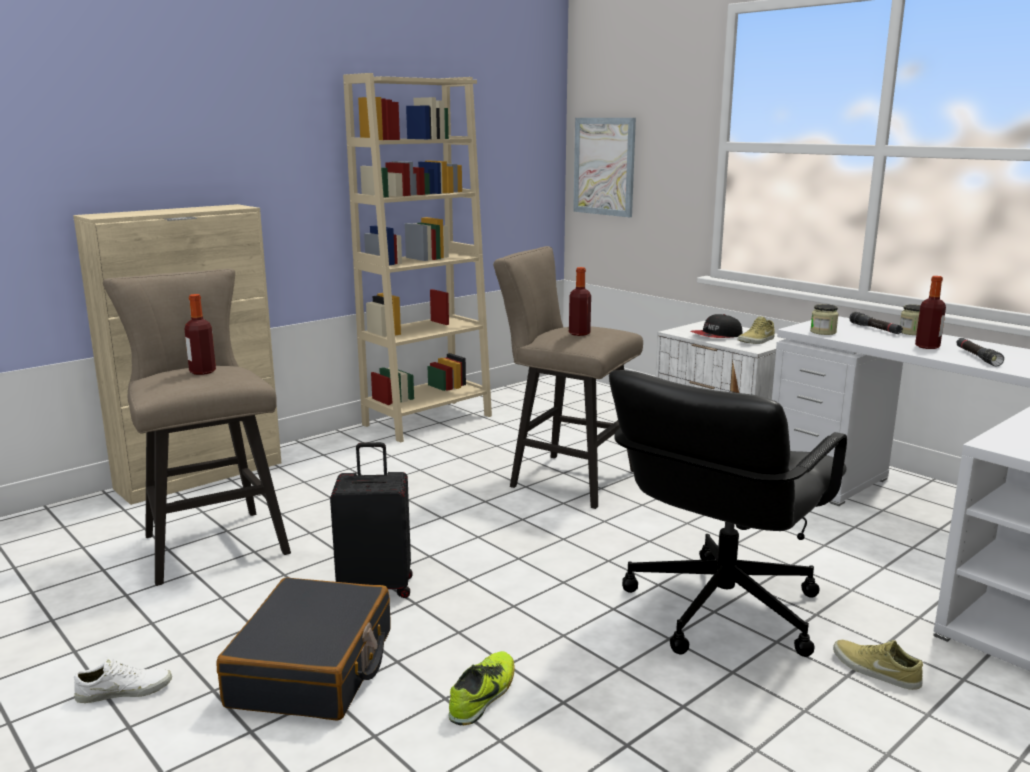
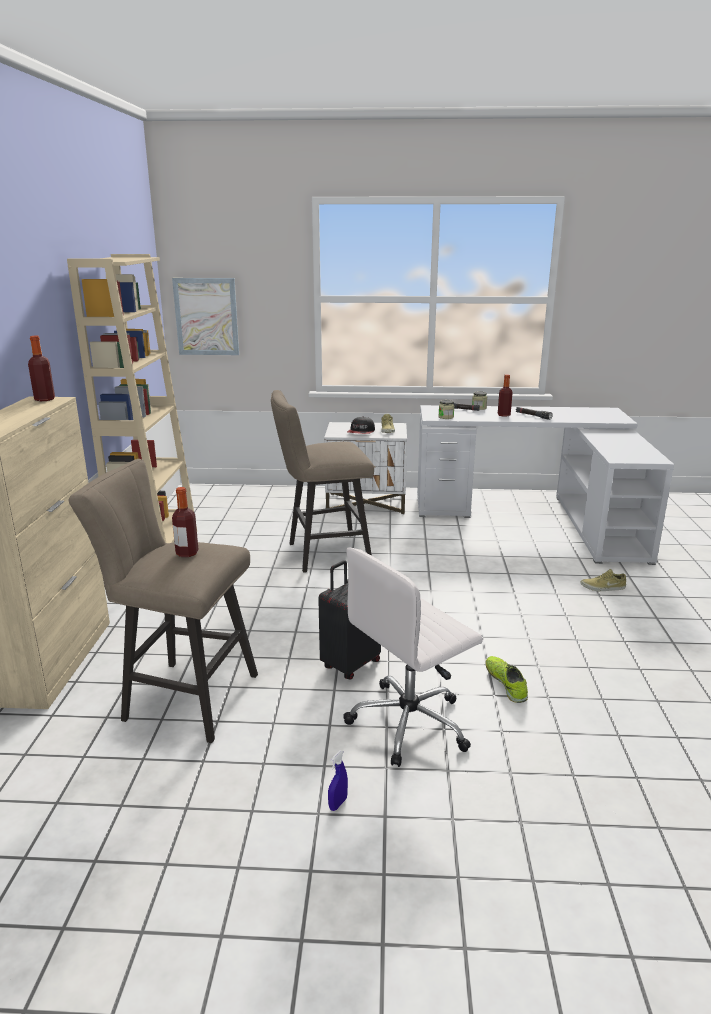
camera: 45 degrees left, 5 degrees up
white shoe [74,658,172,703] -> blue spray bottle [328,750,348,811]
black suitcase [216,578,391,721] -> white office chair [343,548,483,767]
bottle [569,267,591,336] -> bottle moved to [28,336,55,401]
black office chair [609,370,847,657] -> none

